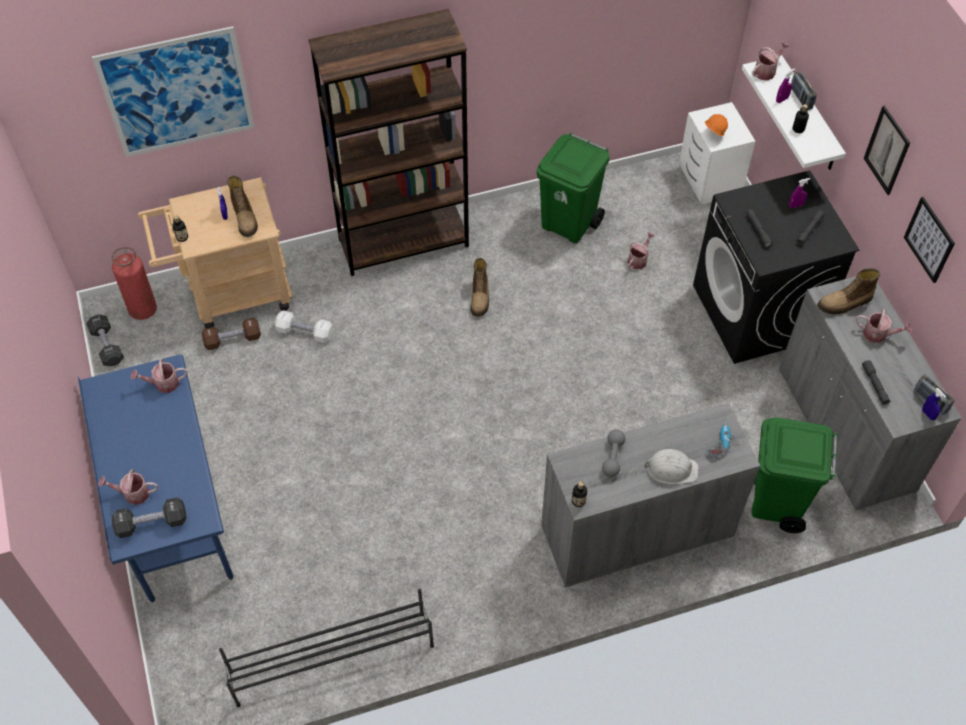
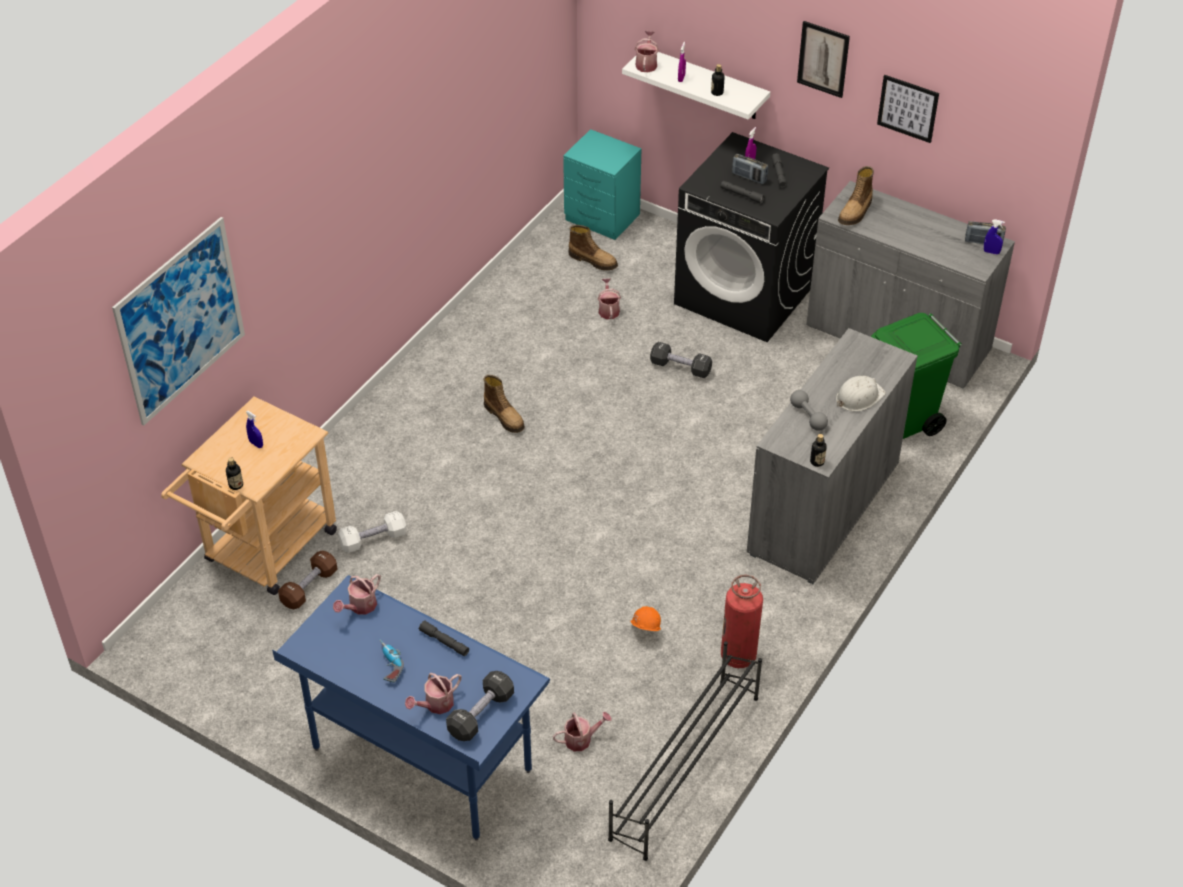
camera: 40 degrees left, 10 degrees down
black dumbbell [86,315,124,367] -> black dumbbell moved to [650,342,712,378]
fire extinguisher [112,247,157,320] -> fire extinguisher moved to [721,575,763,668]
boot [228,175,258,237] -> boot moved to [569,225,618,270]
brown bookcase [308,9,469,276] -> none
green trash can [537,133,610,243] -> none
white nightstand [679,102,756,205] -> turquoise nightstand [563,129,641,240]
orange hard hat [705,114,728,136] -> orange hard hat moved to [631,606,661,631]
power drill [707,418,733,458] -> power drill moved to [379,639,404,683]
radio [791,71,817,110] -> radio moved to [732,154,768,184]
watering can [856,309,912,343] -> watering can moved to [553,712,612,751]
grey flashlight [862,360,890,405] -> grey flashlight moved to [419,621,469,656]

